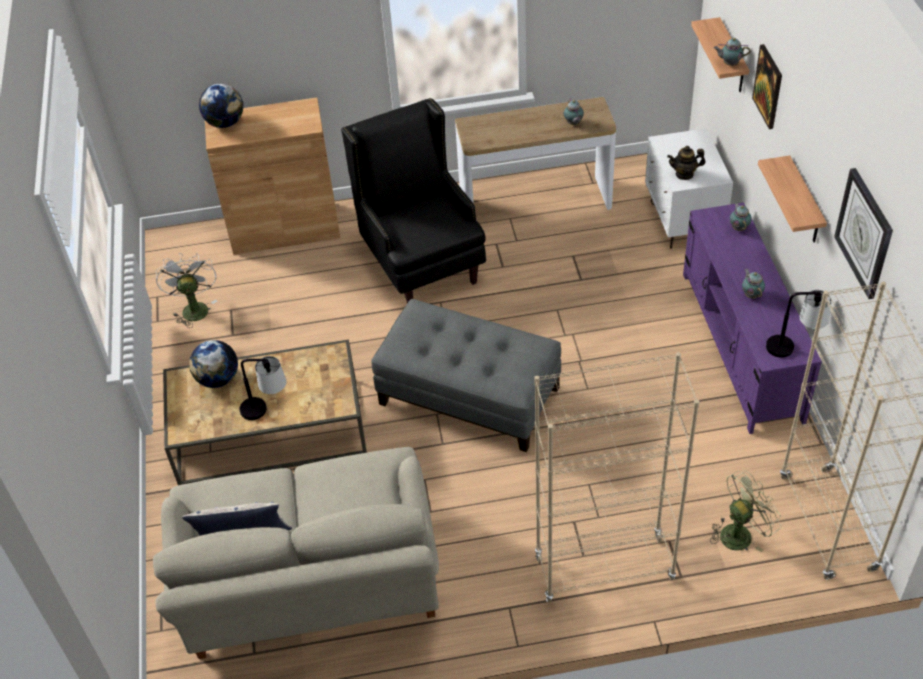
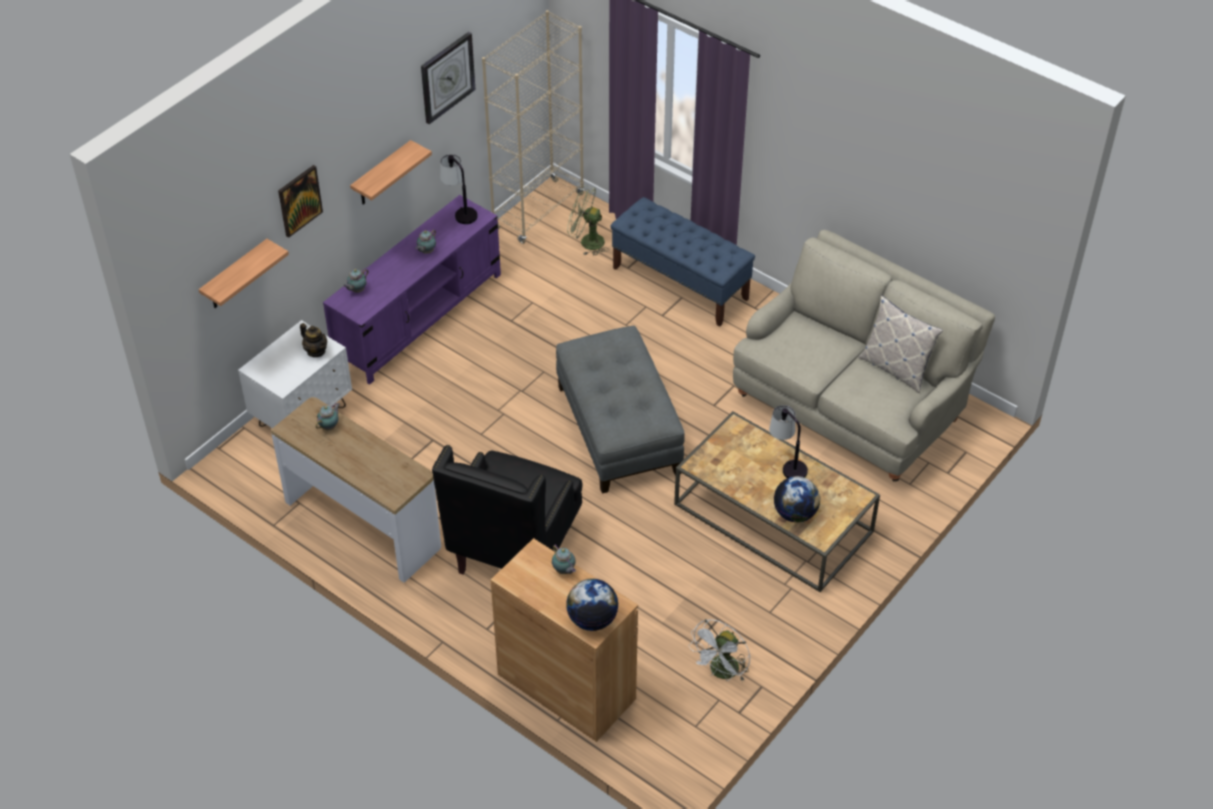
camera: 135 degrees left, 0 degrees up
beige bookcase [534,352,699,602] -> blue bench [610,197,755,327]
teapot [714,38,751,66] -> teapot moved to [552,544,576,574]

